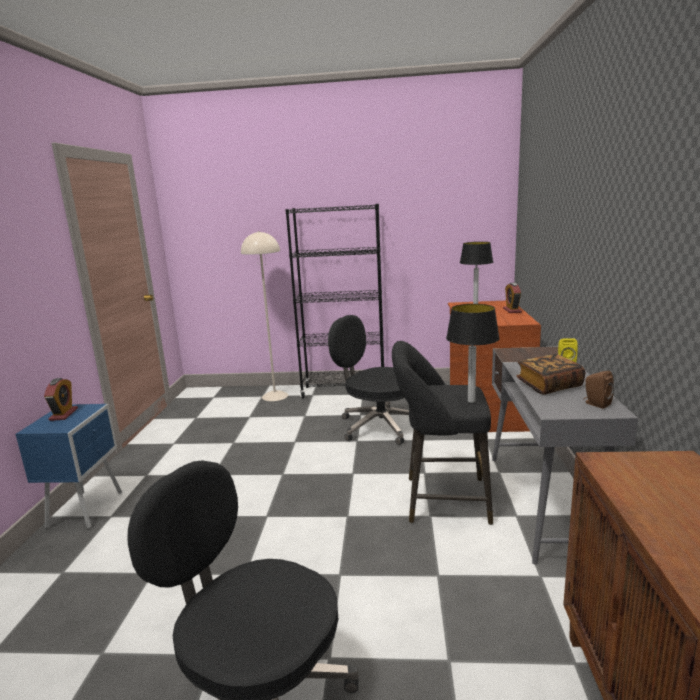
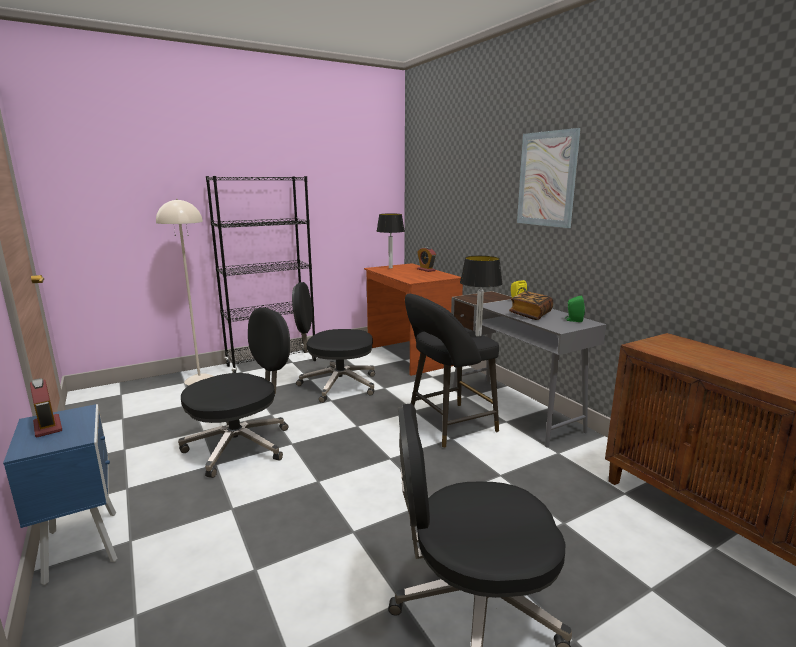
camera: 35 degrees left, 0 degrees up
brown speaker [583,371,614,409] -> green speaker [566,296,585,322]
none -> black office chair [178,307,290,478]
none -> picture [517,128,581,228]

